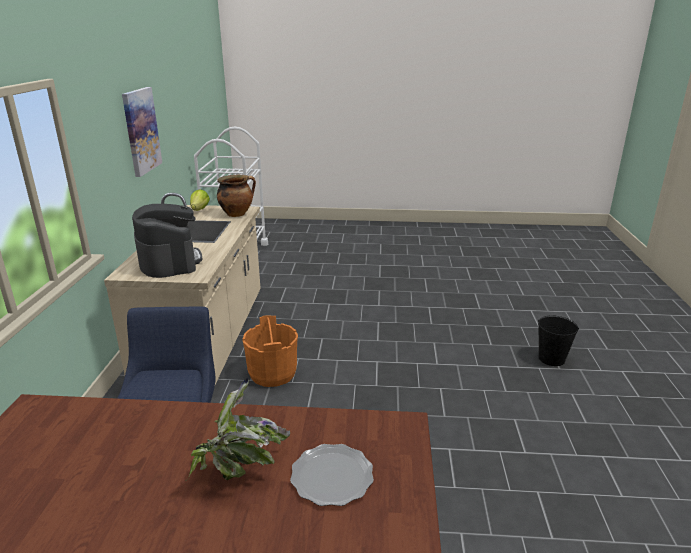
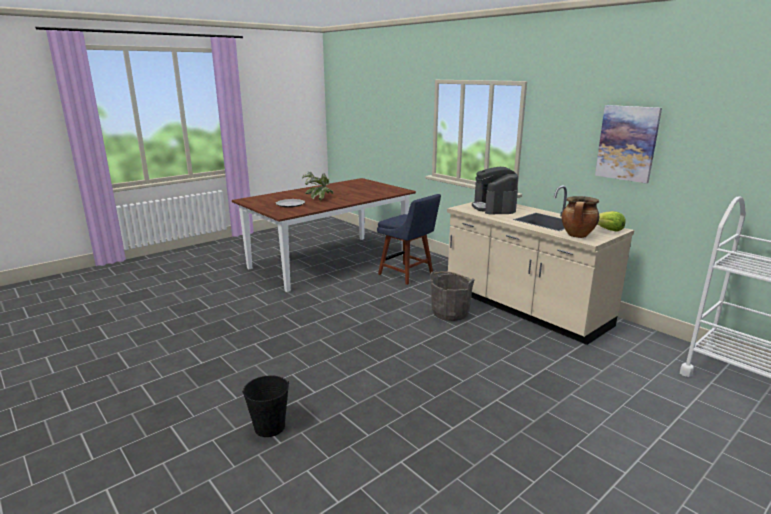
camera: 135 degrees right, 5 degrees down
coffee machine [132,204,202,278] -> coffee machine turned 60 degrees clockwise [472,167,518,215]
orange bucket [242,315,298,387] -> grey bucket [430,270,475,321]

